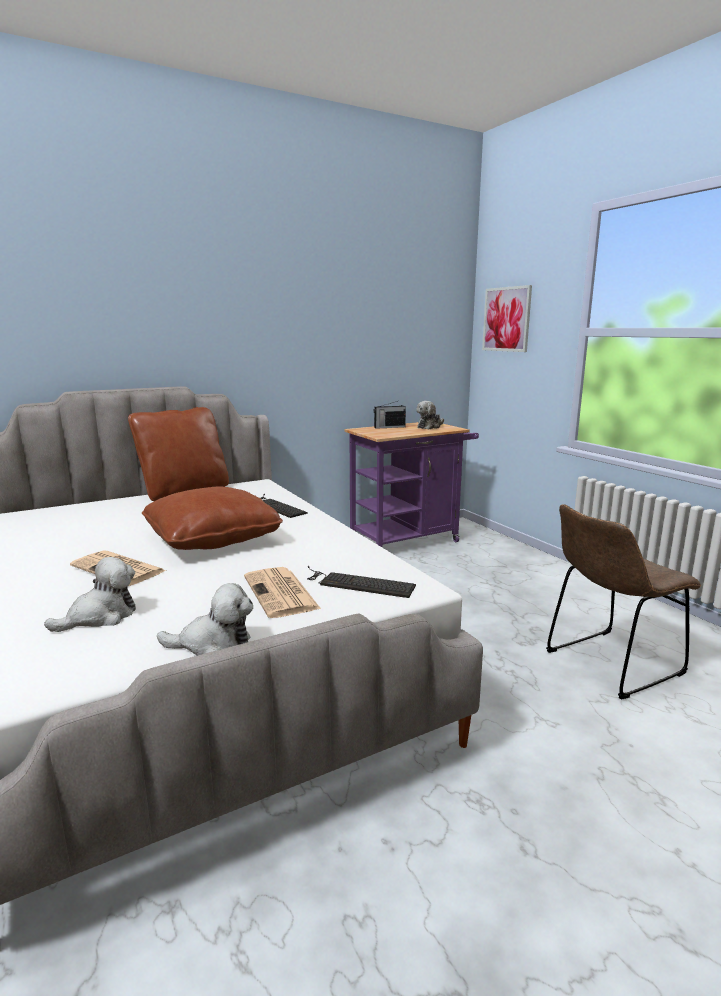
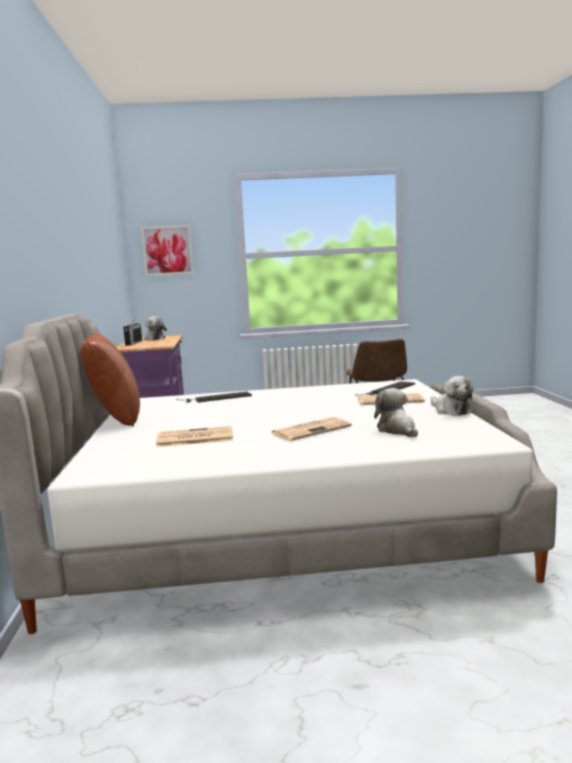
camera: 65 degrees left, 5 degrees down
brown pillow [142,487,283,550] -> none
plush toy [157,583,253,656] -> plush toy turned 135 degrees clockwise [431,376,474,416]
none -> newspaper [156,426,233,447]

